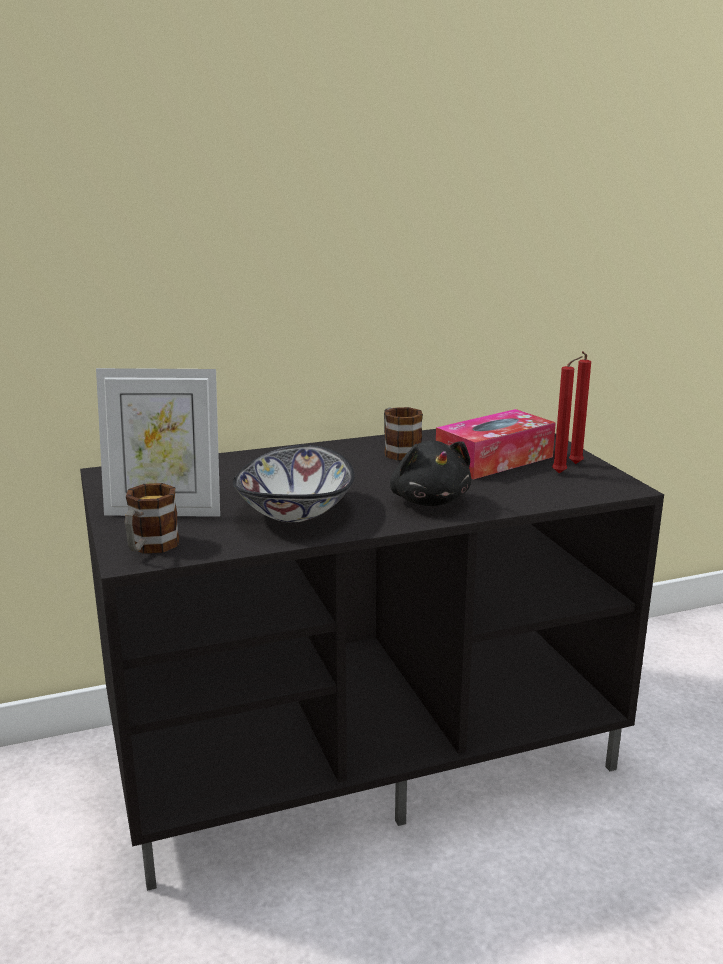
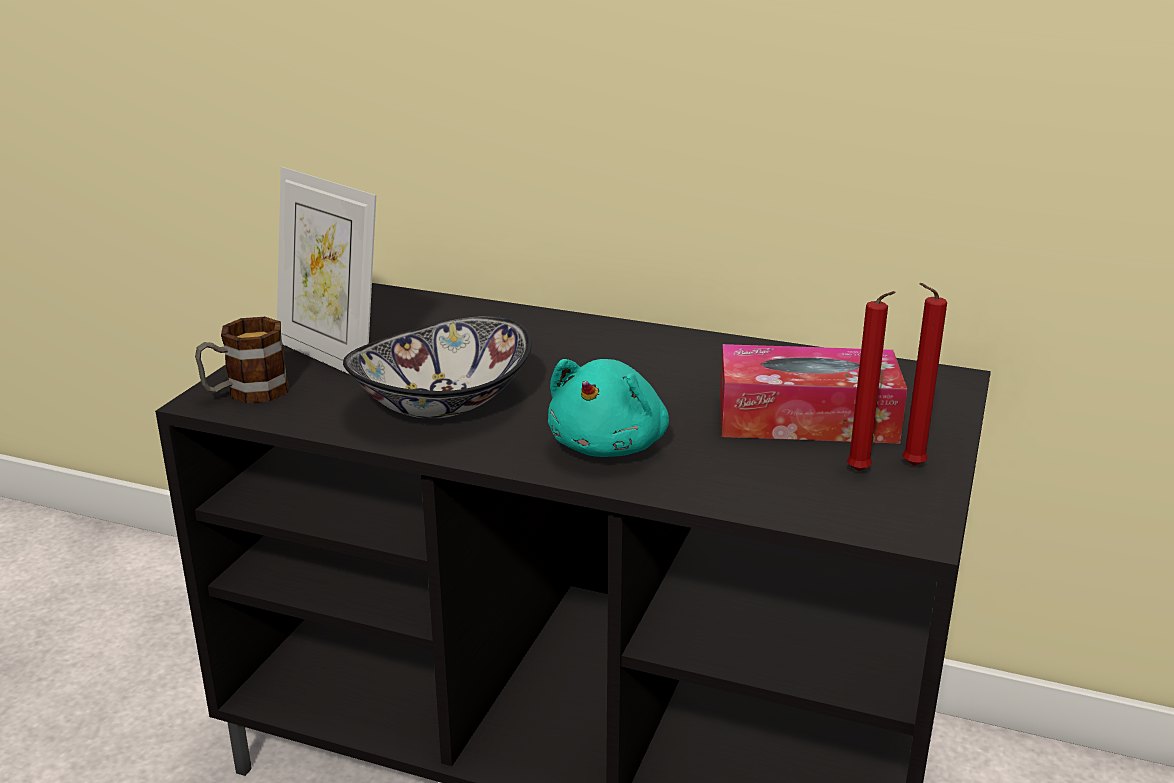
camera: 40 degrees right, 5 degrees up
mug [384,407,423,461] -> none
black plush toy [390,440,471,506] -> turquoise plush toy [548,359,669,457]

